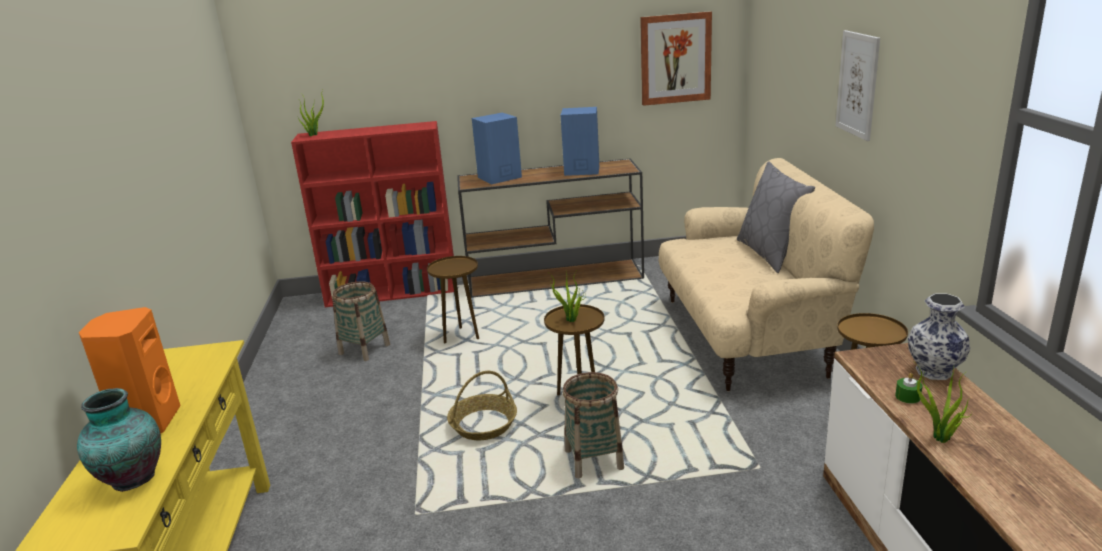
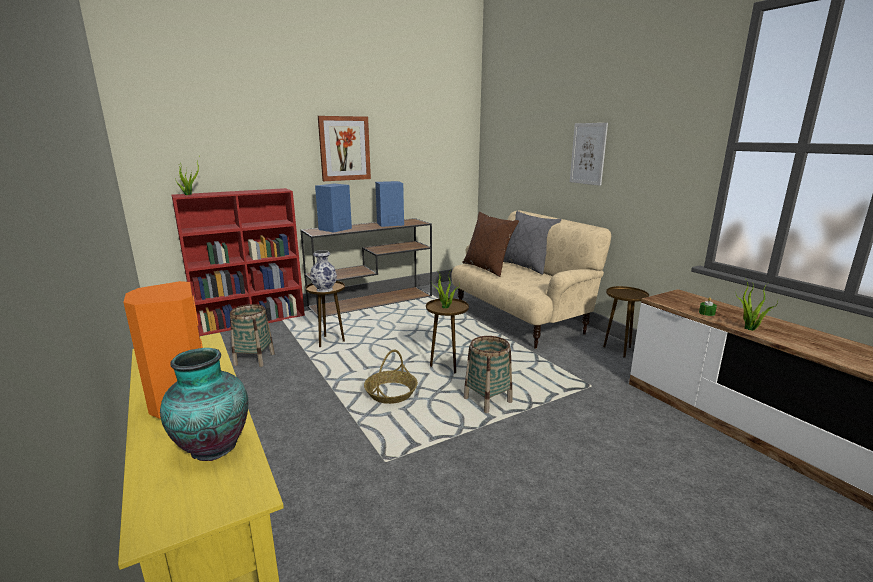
camera: 25 degrees left, 5 degrees down
picture [640,11,712,106] -> picture moved to [318,116,371,181]
vase [908,294,970,380] -> vase moved to [310,250,337,292]
none -> brown pillow [462,212,519,277]

